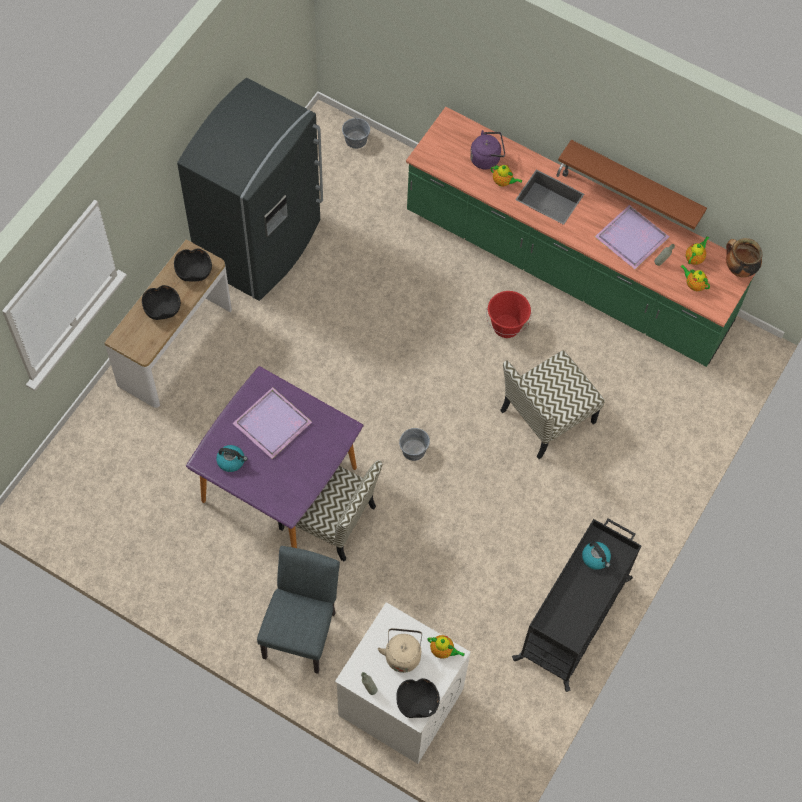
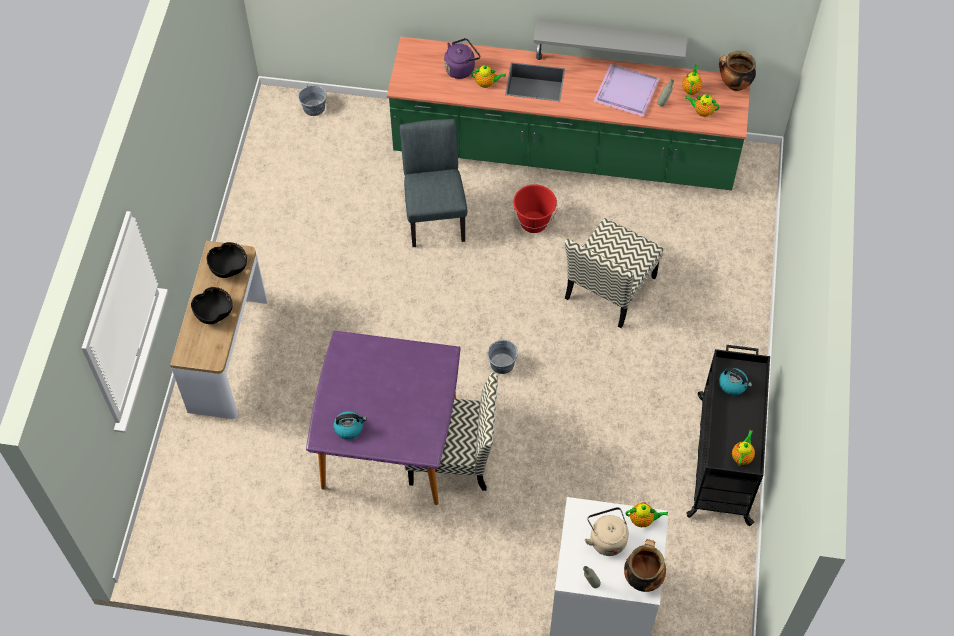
camera: 20 degrees left, 5 degrees down
grey fridge [177,78,323,301] -> none
purple tray [232,387,312,459] -> none
grey chair [257,546,340,674] -> grey chair moved to [400,119,467,247]
black bowl [396,678,440,718] -> cooking pot [624,539,666,592]
brown shelf [558,140,707,229] -> grey shelf [533,20,688,60]
none -> teapot [732,430,755,466]

